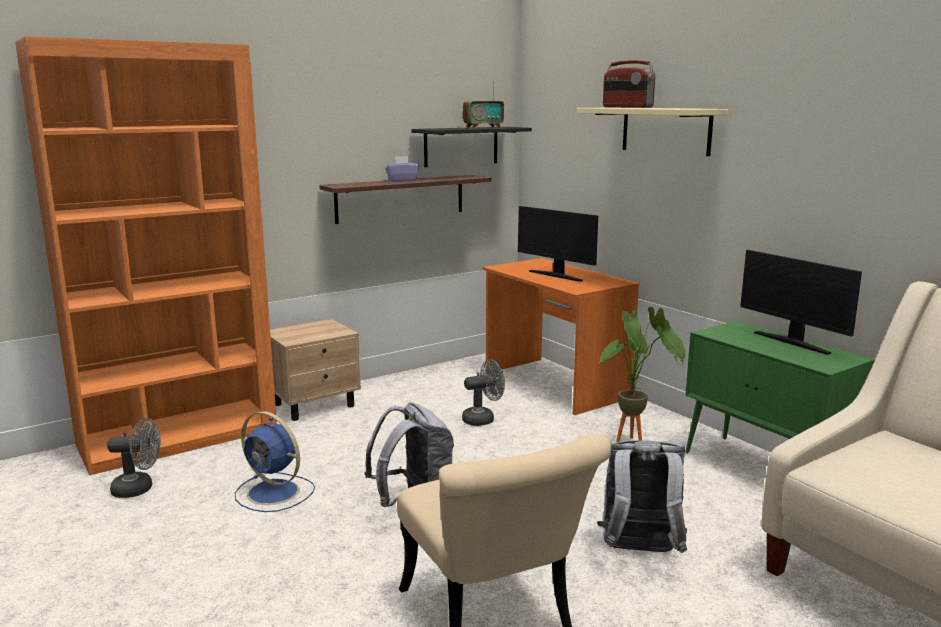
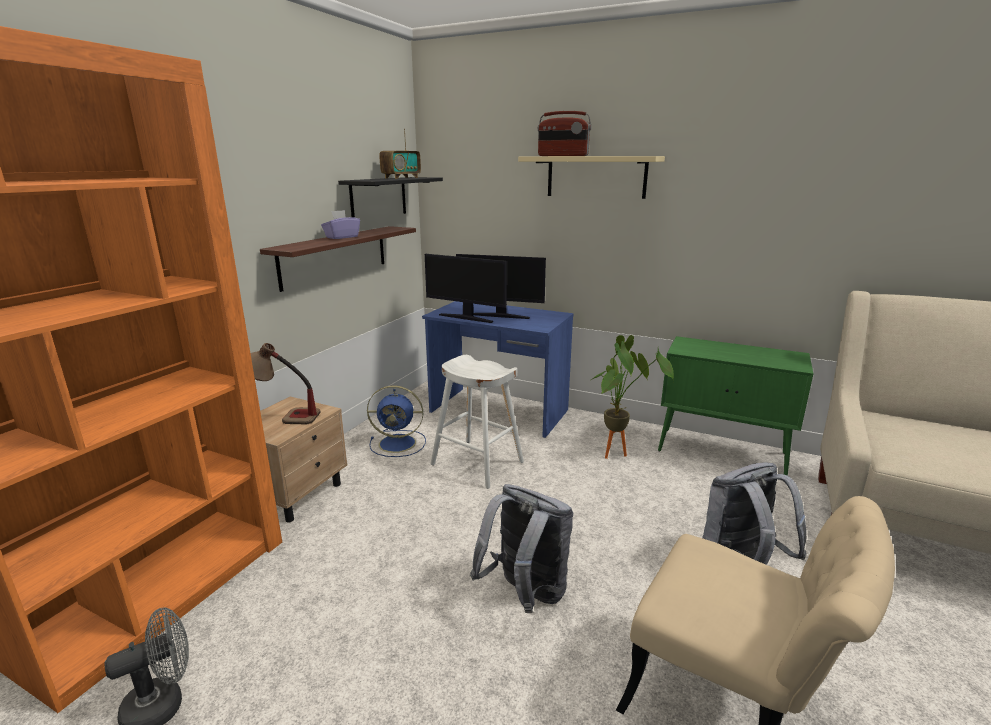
camera: 30 degrees left, 5 degrees up
blue fan [235,411,315,512] -> blue fan moved to [367,386,426,457]
grey fan [462,359,505,426] -> white stool [431,355,524,489]
orange desk [482,258,639,415] -> blue desk [422,301,574,438]
monitor [740,250,862,355] -> monitor moved to [425,254,507,323]
none -> table lamp [250,343,321,424]

